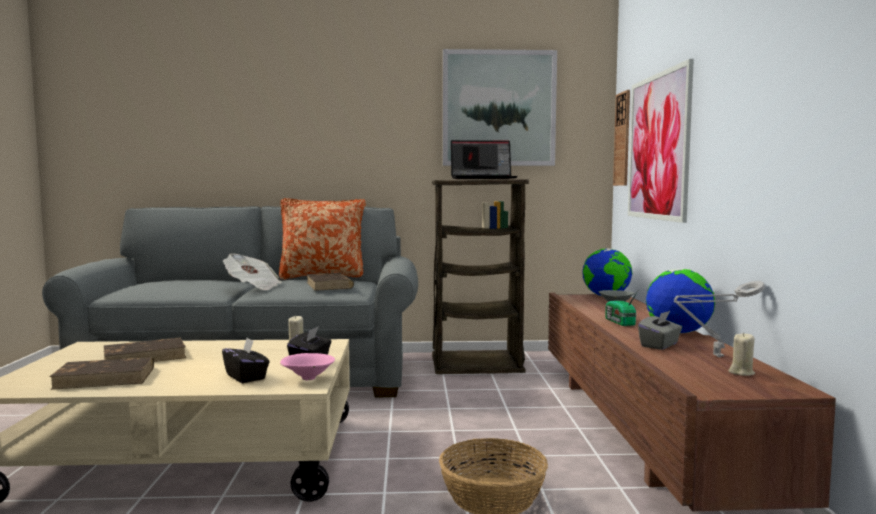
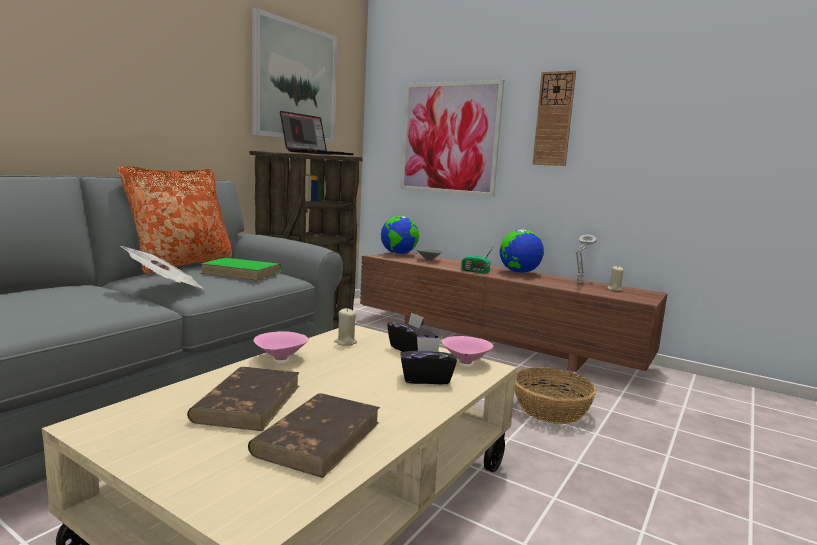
camera: 55 degrees left, 5 degrees up
brown book [306,273,354,291] -> green book [200,258,281,281]
wall clock [613,90,630,186] -> wall clock moved to [532,70,576,166]
grey tissue box [638,311,682,350] -> none
none -> pink bowl [254,331,309,360]

